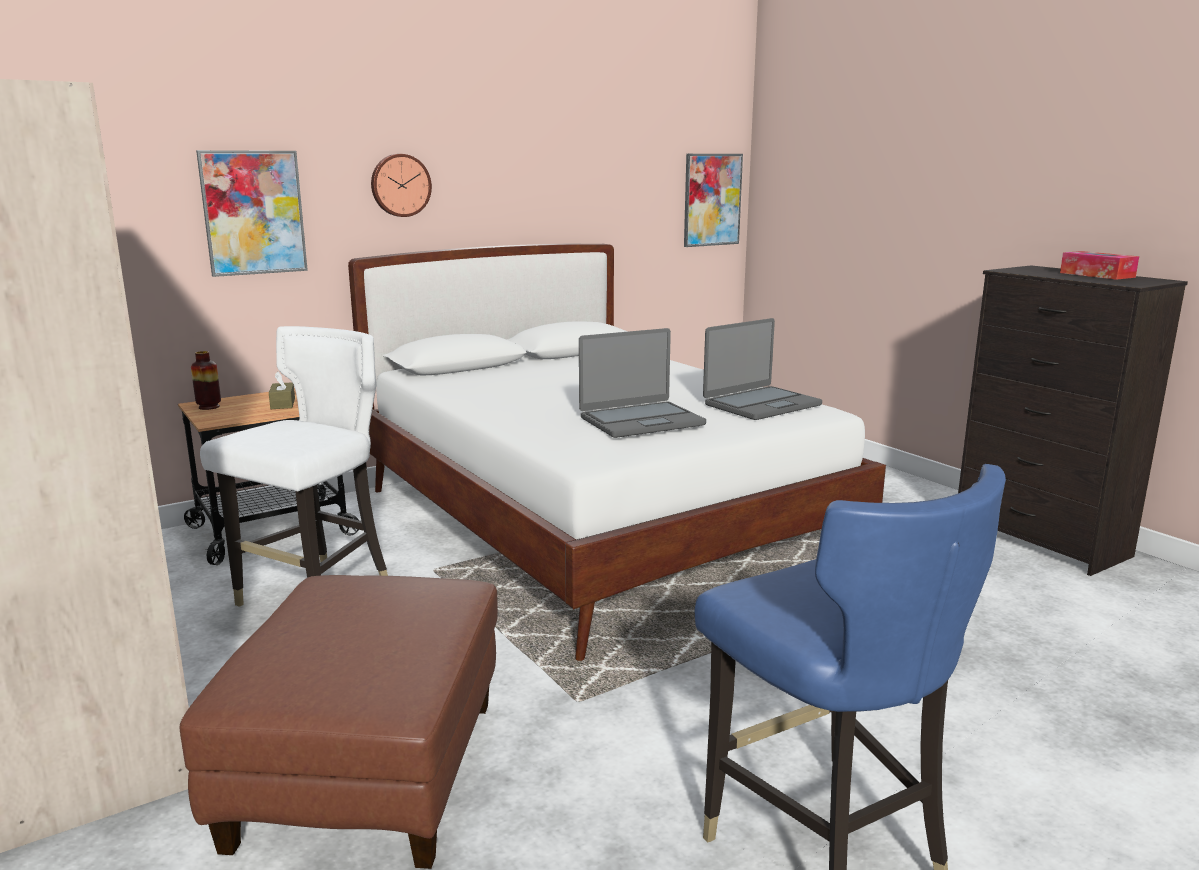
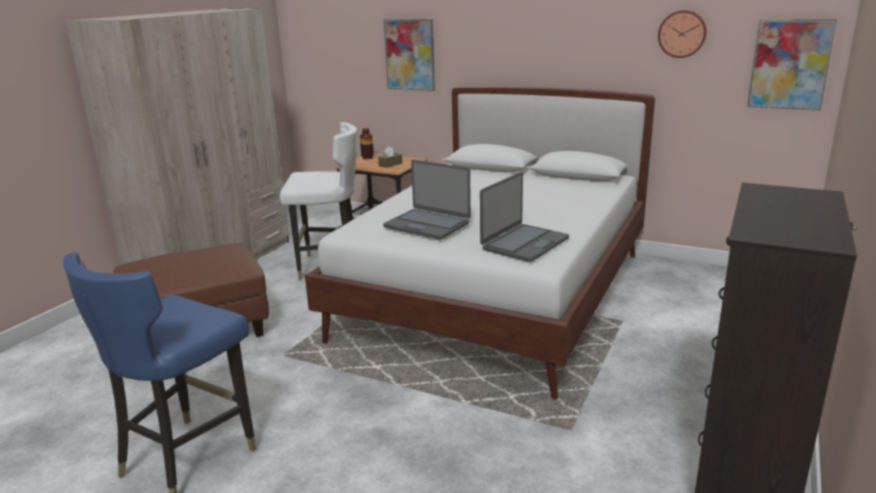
camera: 60 degrees right, 5 degrees up
wall clock [371,154,432,217] -> wall clock moved to [658,10,707,58]
laptop [703,318,822,420] -> laptop turned 75 degrees counterclockwise [480,172,569,262]
tissue box [1060,251,1139,280] -> none

